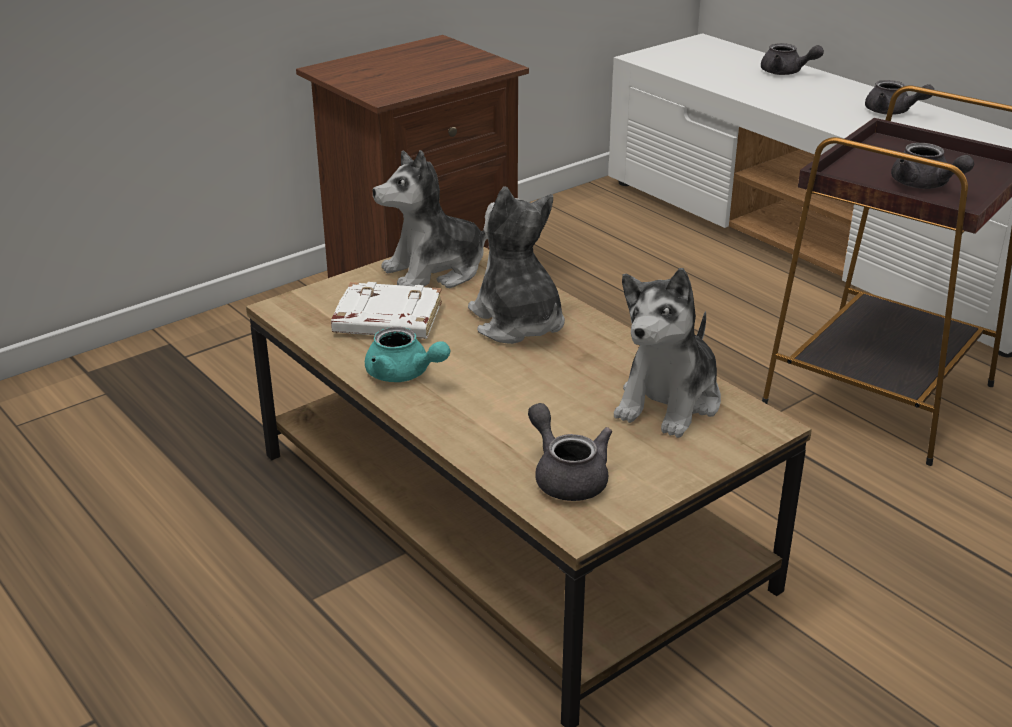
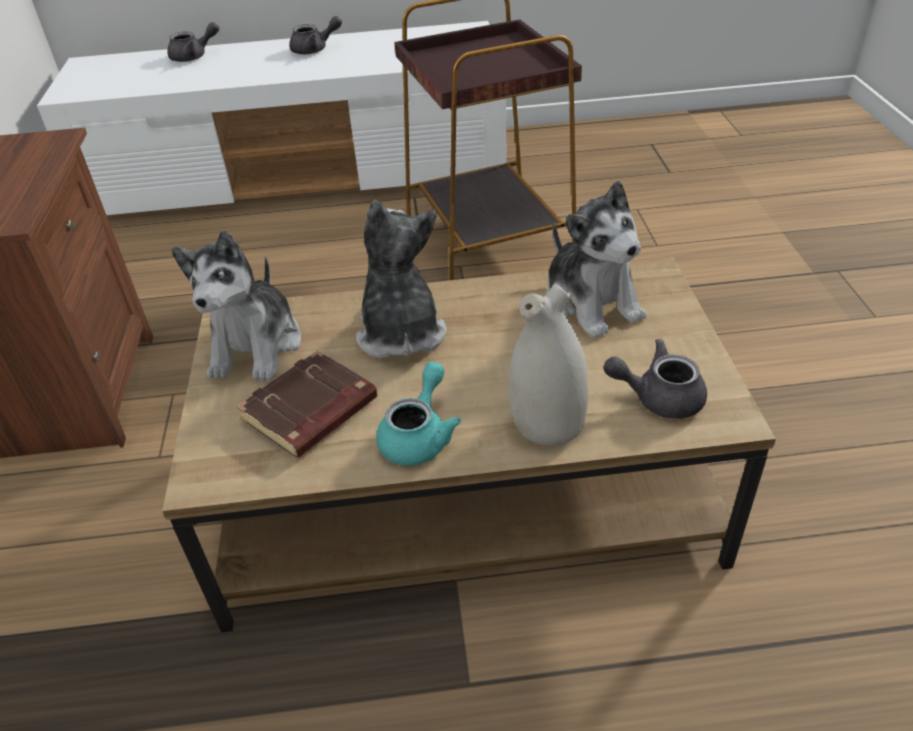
camera: 55 degrees left, 10 degrees up
white book [331,282,442,339] -> brown book [237,350,377,458]
turquoise teapot [365,327,450,382] -> turquoise teapot turned 45 degrees counterclockwise [376,362,461,466]
plush toy [468,186,565,344] -> plush toy turned 75 degrees clockwise [356,199,446,359]
grey teapot [891,143,974,189] -> none
none -> white vase [509,284,589,446]

